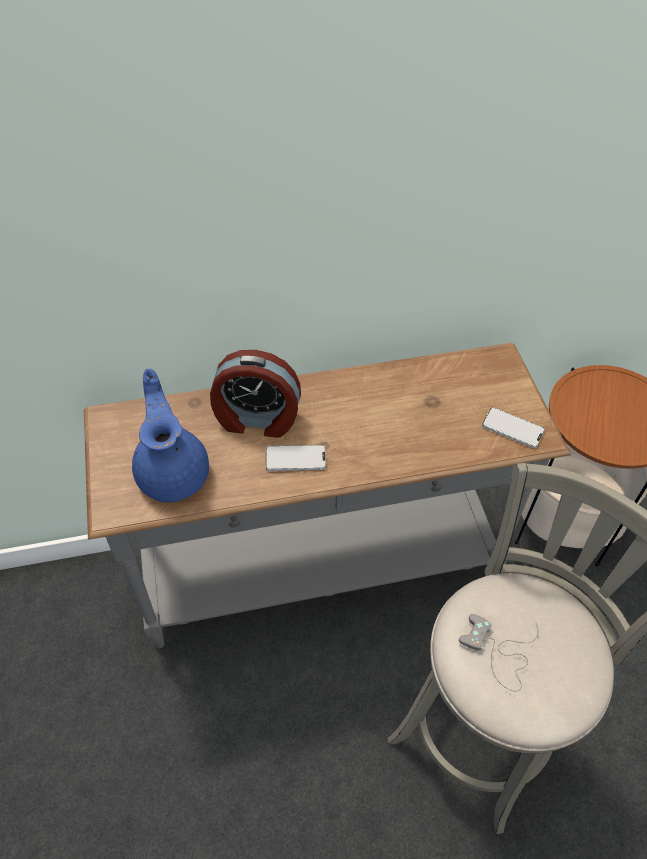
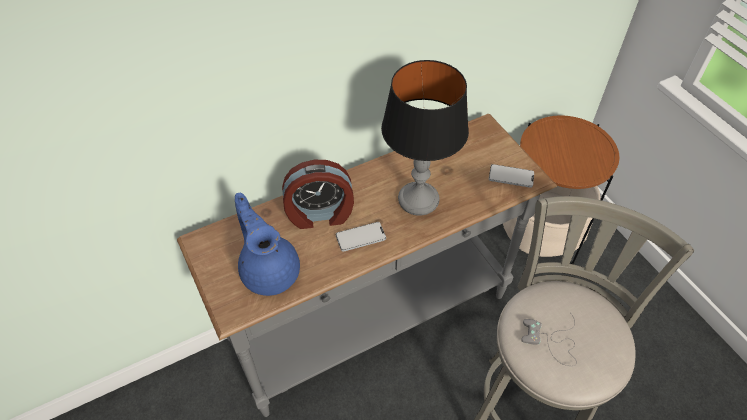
camera: 15 degrees left, 0 degrees up
none -> table lamp [381,60,469,216]

